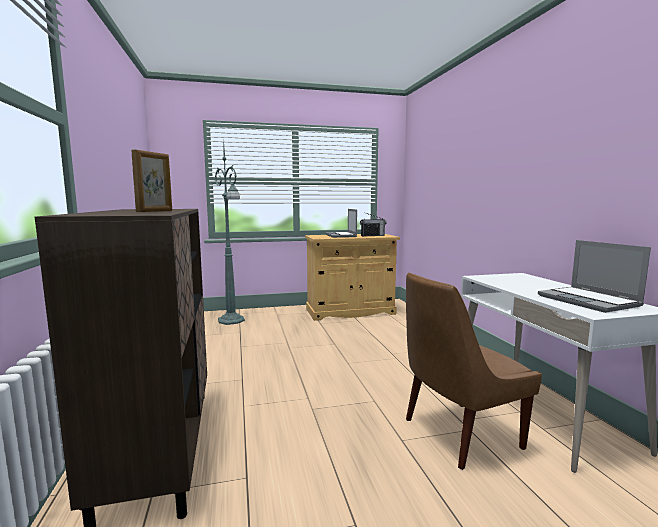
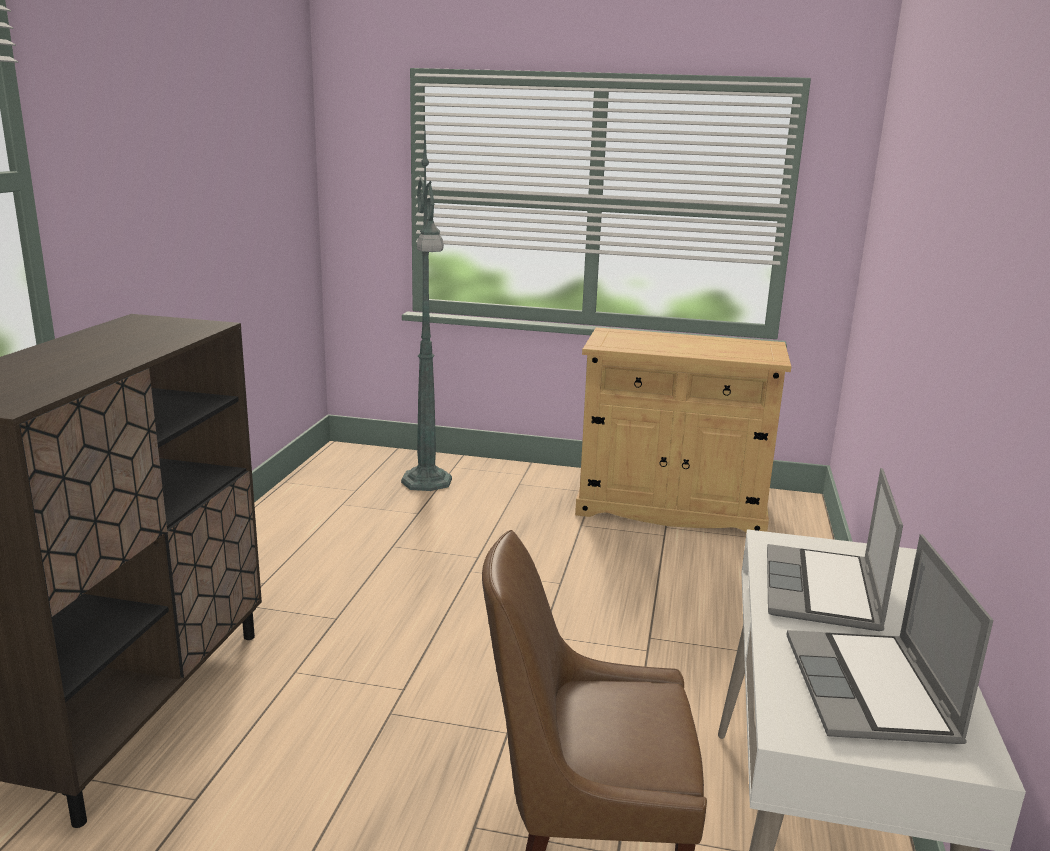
camera: 25 degrees right, 10 degrees up
picture frame [131,149,172,212] -> none
laptop [325,209,357,238] -> laptop moved to [767,468,903,631]
radio [360,212,386,236] -> none

